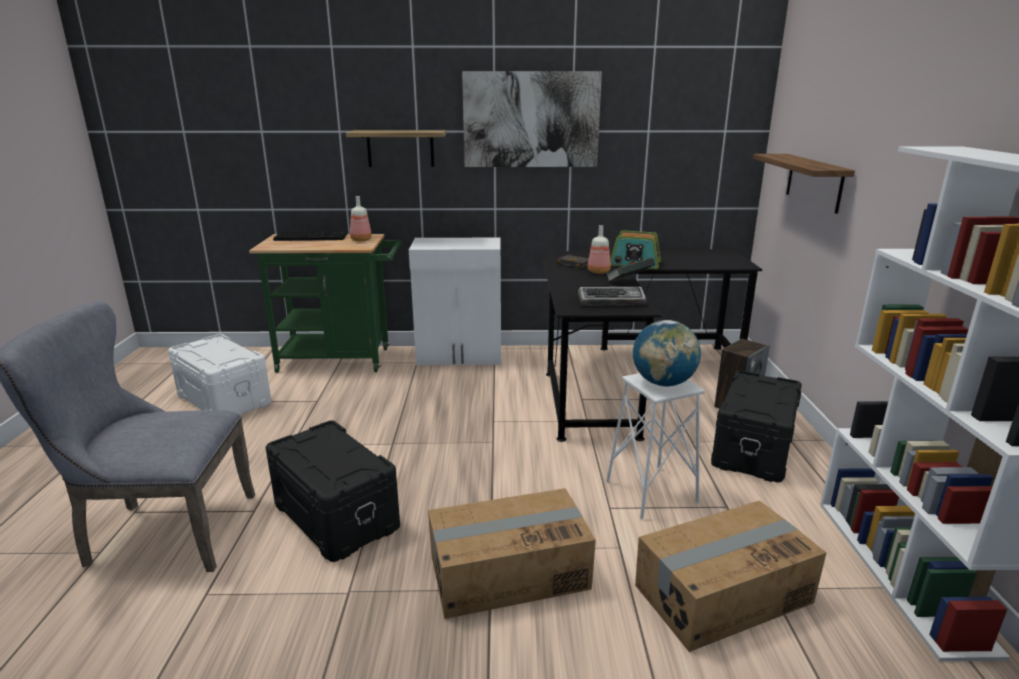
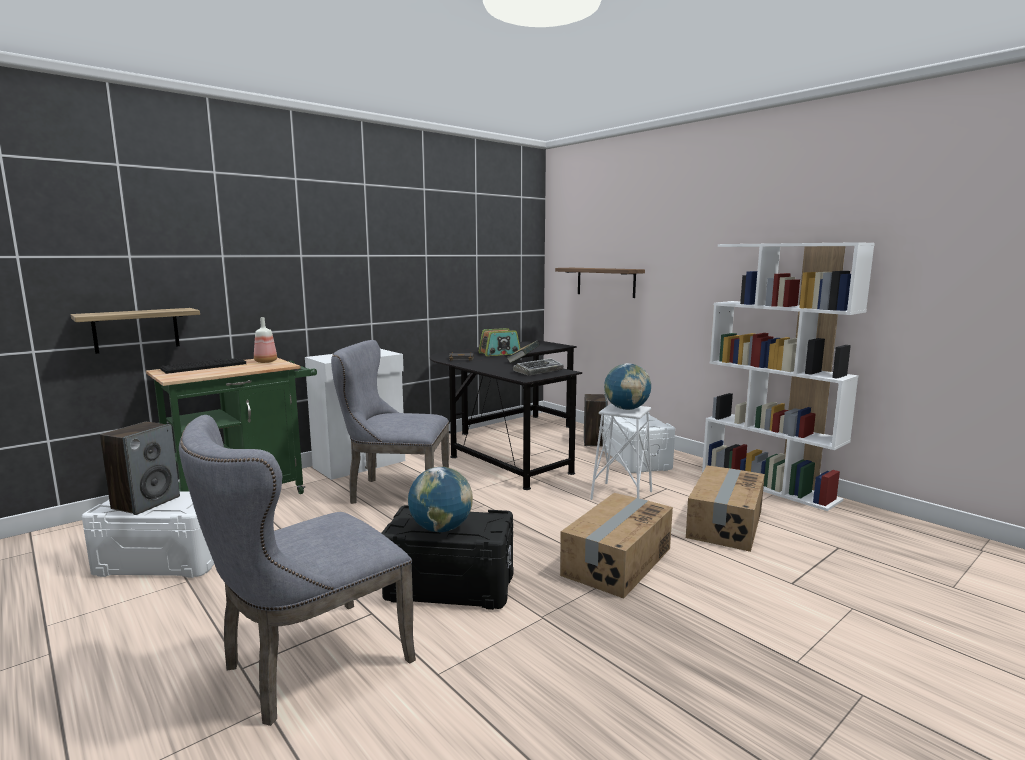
camera: 40 degrees left, 10 degrees down
shelf [346,130,446,167] -> shelf moved to [71,308,200,354]
picture [462,71,602,167] -> none
bottle [588,225,611,274] -> none
black storage box [711,370,802,482] -> white storage box [603,412,675,473]
none -> speaker [100,422,180,515]
none -> grey chair [331,340,449,504]
none -> globe [408,467,473,532]

